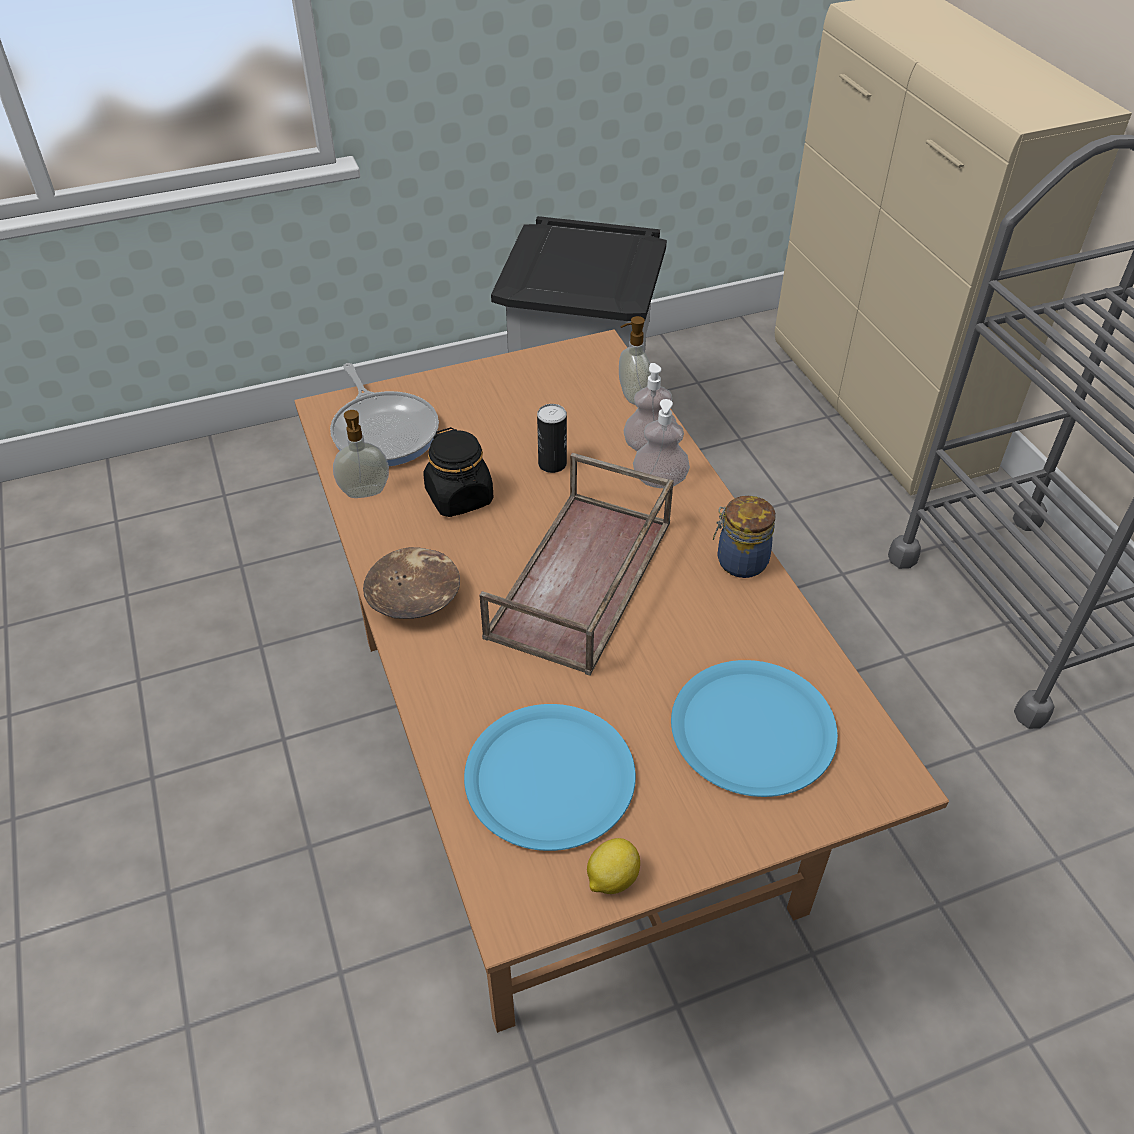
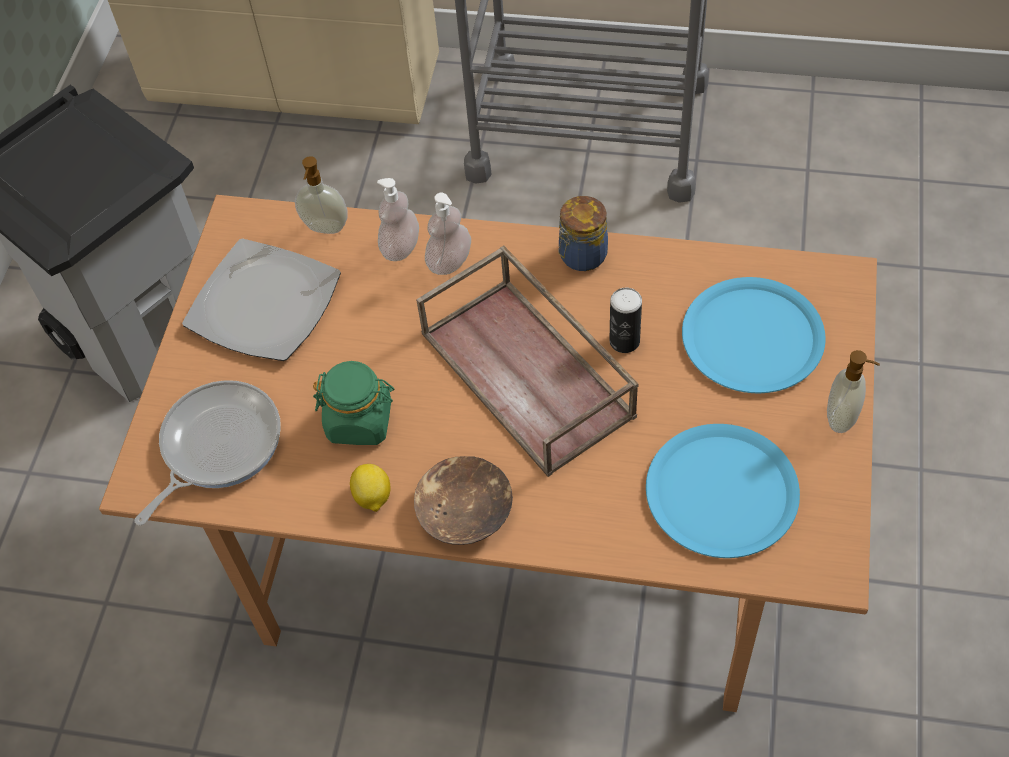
camera: 55 degrees left, 10 degrees up
frying pan [330,363,439,466] -> frying pan turned 60 degrees counterclockwise [134,380,281,526]
soap dispenser [333,410,389,498] -> soap dispenser moved to [827,350,880,433]
black jar [423,427,494,517] -> green jar [313,361,394,445]
can [537,404,567,473] -> can moved to [609,287,642,353]
lemon [587,838,640,894] -> lemon moved to [350,464,390,512]
none -> plate [182,238,341,361]

